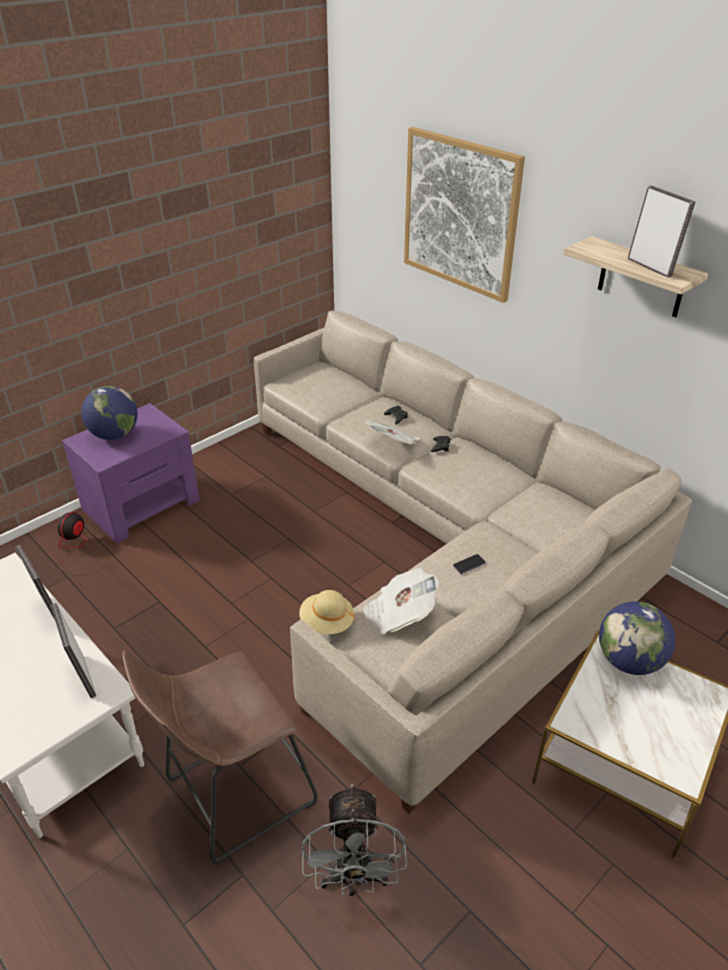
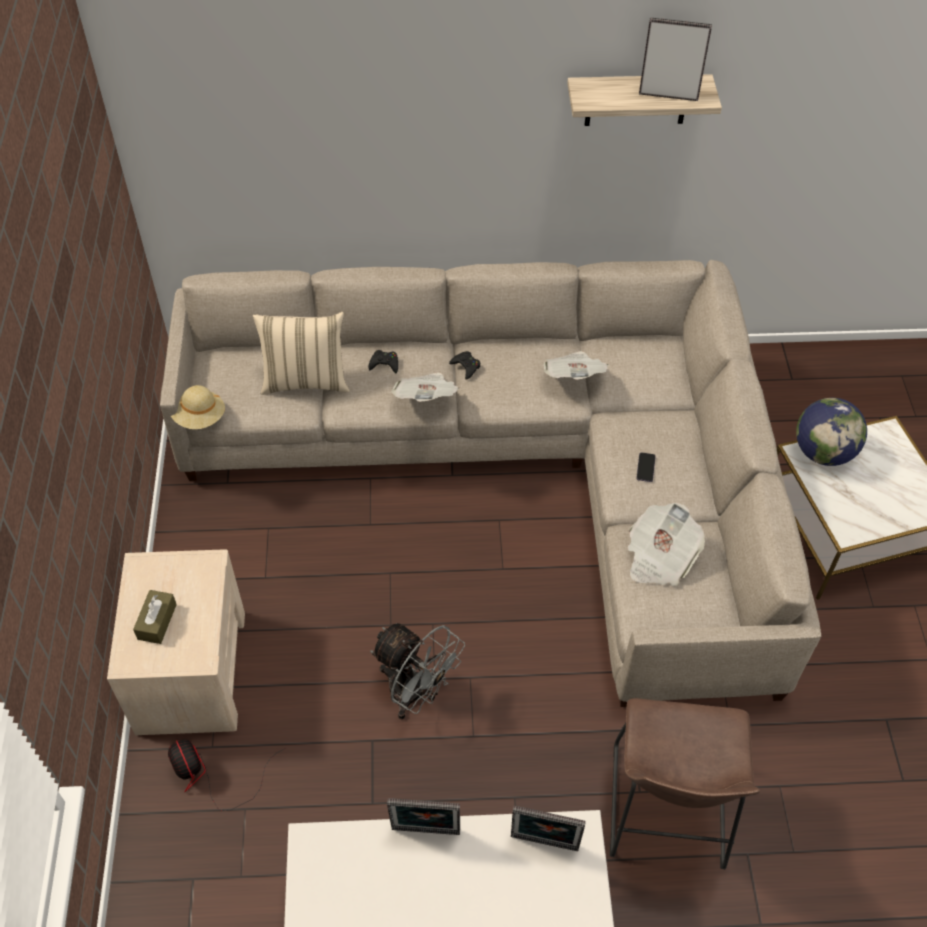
camera: 50 degrees left, 15 degrees up
purple nightstand [62,403,200,543] -> beige nightstand [107,549,245,735]
globe [81,386,138,440] -> brown tissue box [133,590,177,644]
beige hat [299,590,355,634] -> beige hat moved to [171,385,225,429]
grey fan [302,783,407,896] -> grey fan moved to [370,623,465,720]
picture [404,127,525,303] -> none
none -> beige pillow [253,312,350,395]
none -> newspaper [544,351,608,380]

